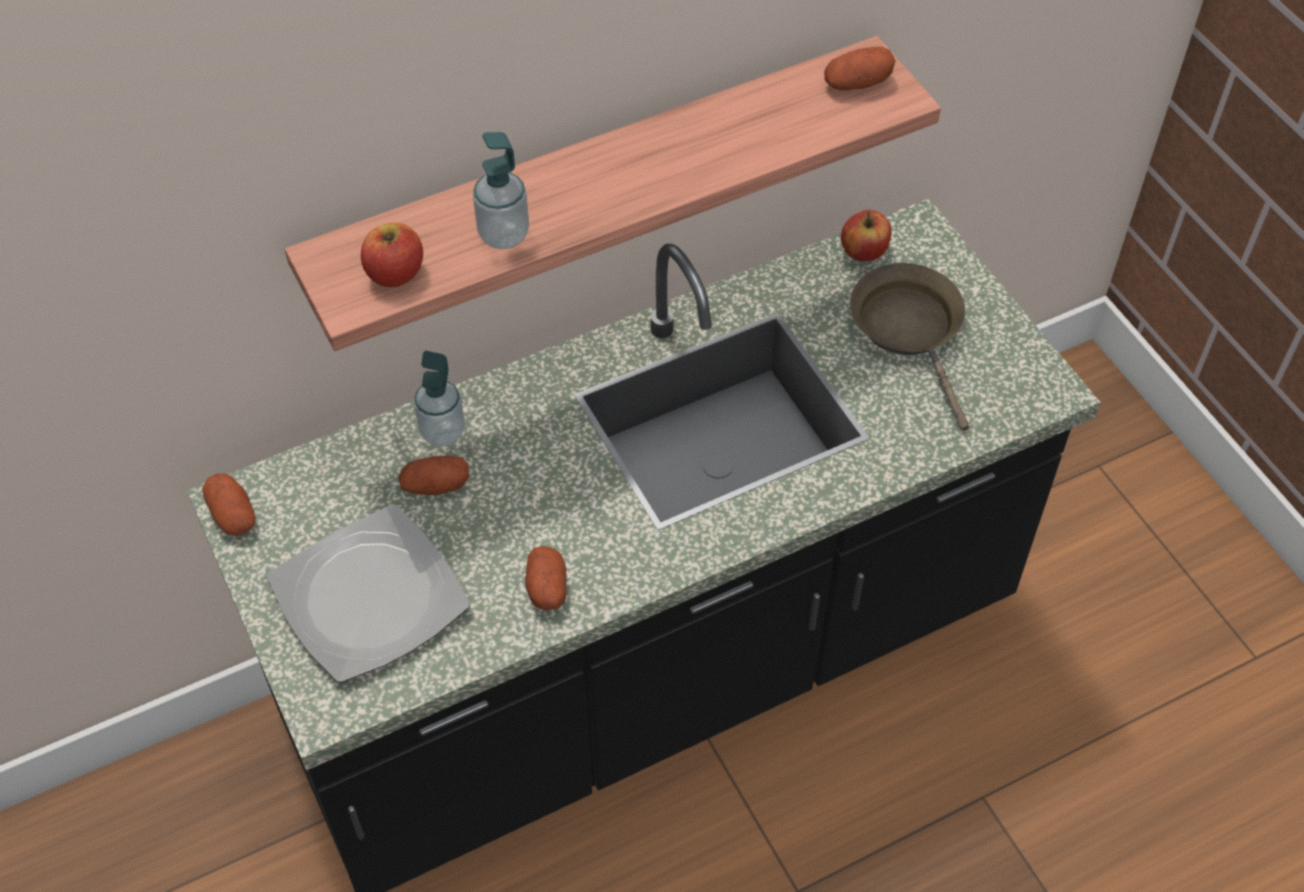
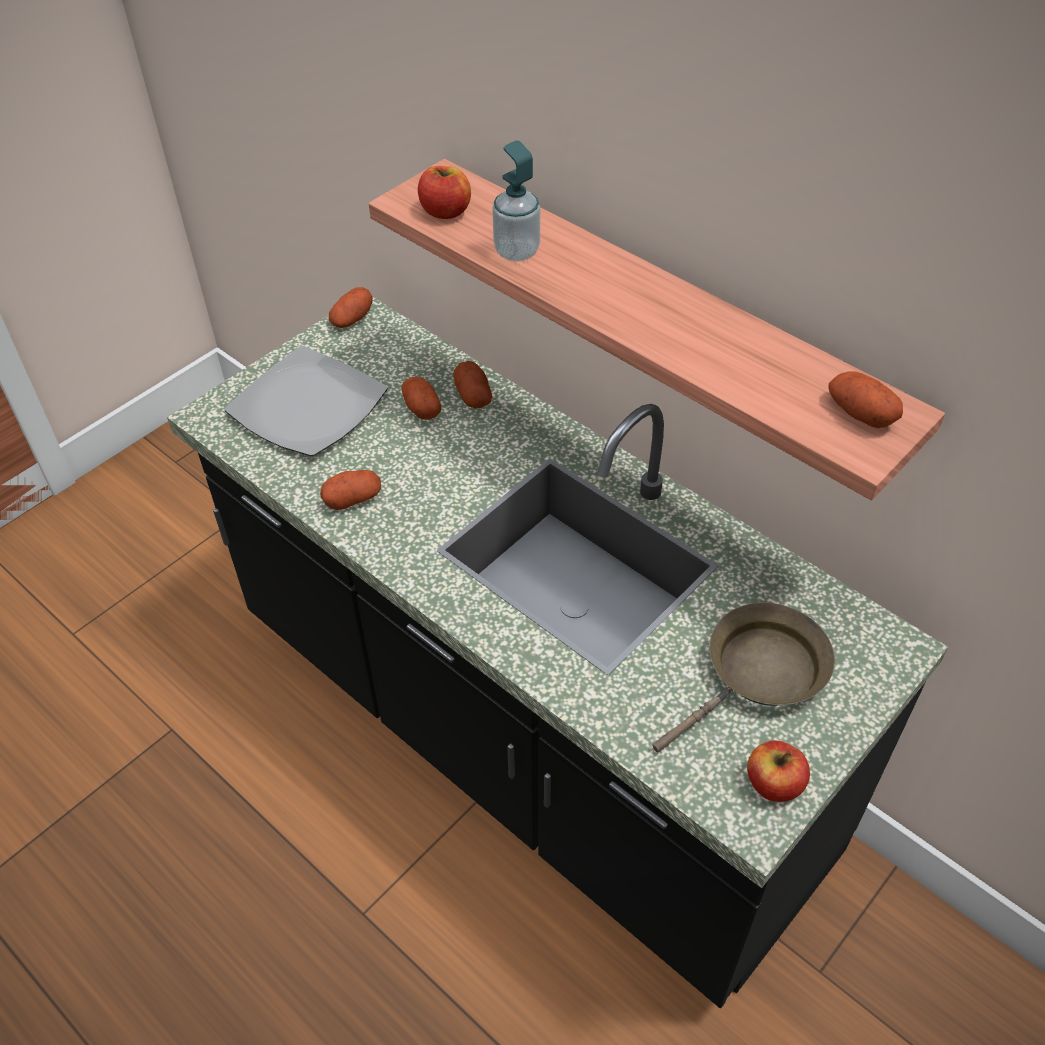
camera: 70 degrees right, 5 degrees down
soap dispenser [414,351,465,447] -> potato [453,361,492,409]
apple [841,210,891,262] -> apple moved to [747,740,810,802]

